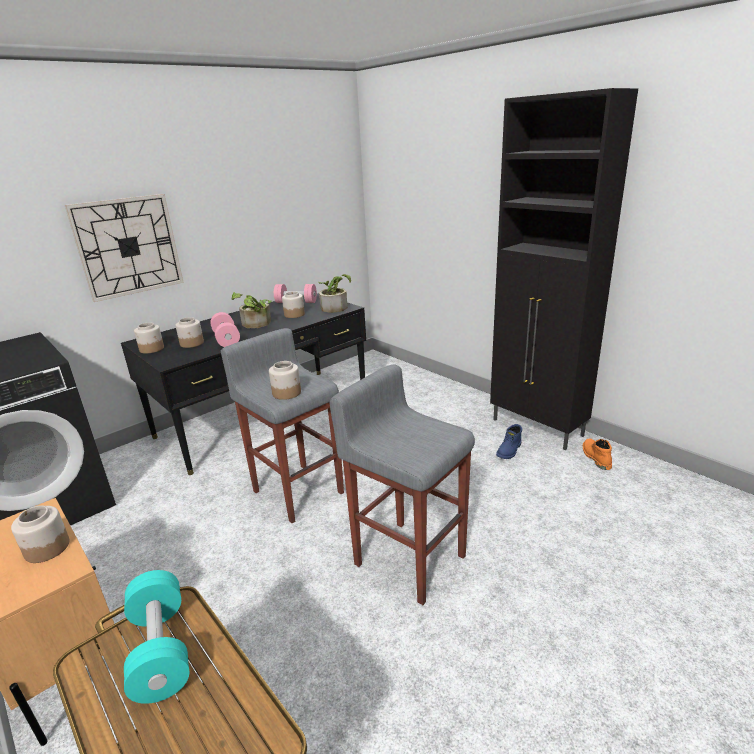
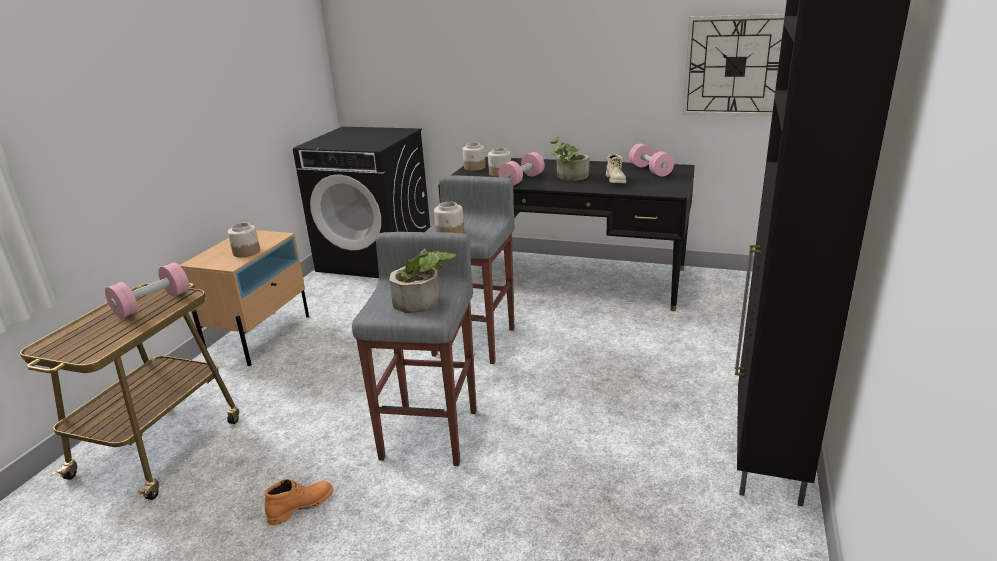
camera: 60 degrees right, 0 degrees up
wall clock [65,194,184,302] -> wall clock moved to [683,14,785,116]
turquoise dumbbell [124,570,189,704] -> pink dumbbell [105,263,189,318]
jar [282,291,305,318] -> beige boot [606,154,627,183]
potted plant [318,274,351,313] -> potted plant moved to [389,249,456,313]
blue boot [496,424,522,459] -> none
orange boot [583,438,612,470] -> orange boot moved to [265,479,333,525]

